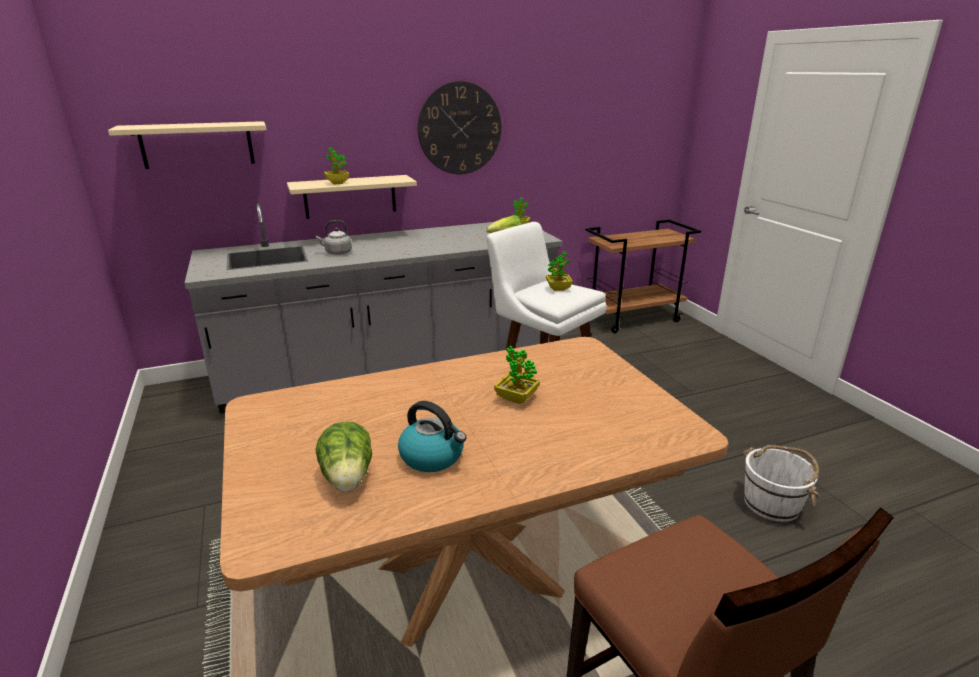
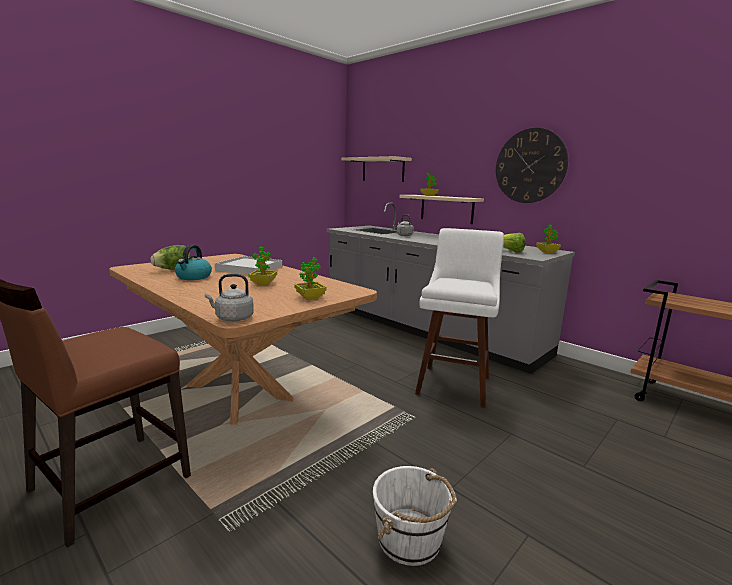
camera: 65 degrees right, 10 degrees down
potted plant [546,251,573,291] -> potted plant moved to [294,257,327,300]
none -> grey kettle [205,274,254,321]
none -> white tray [215,256,282,275]

